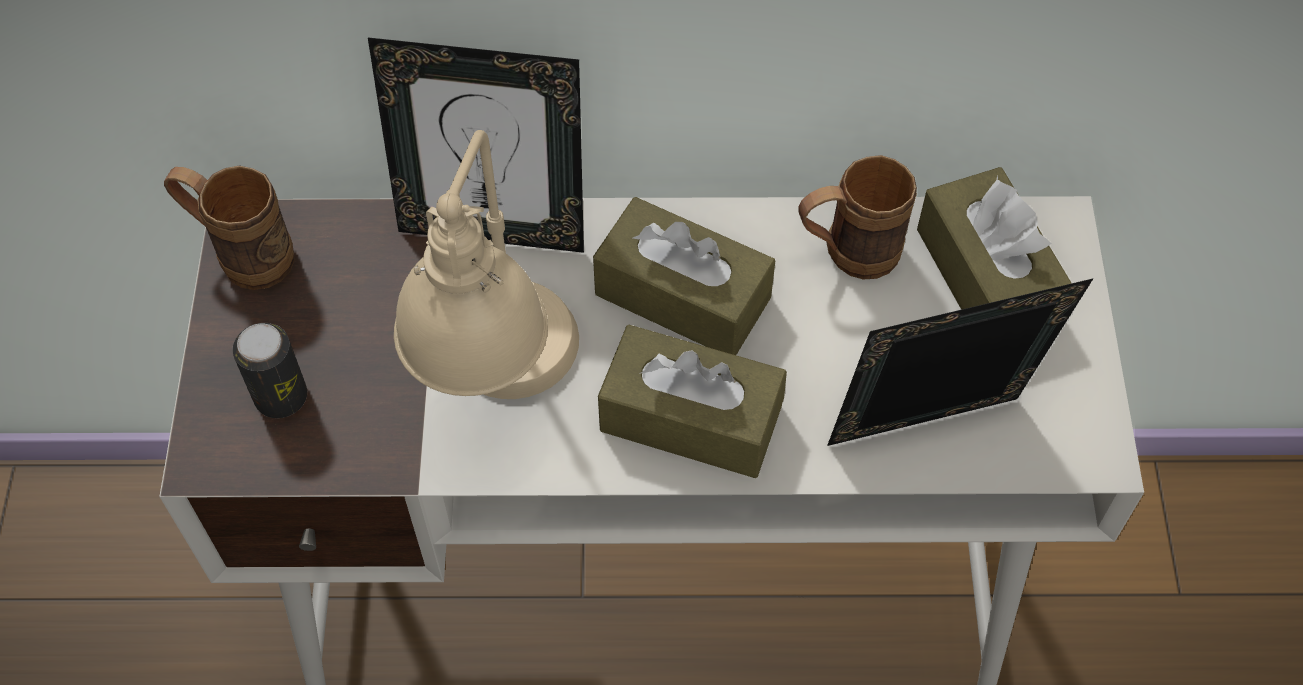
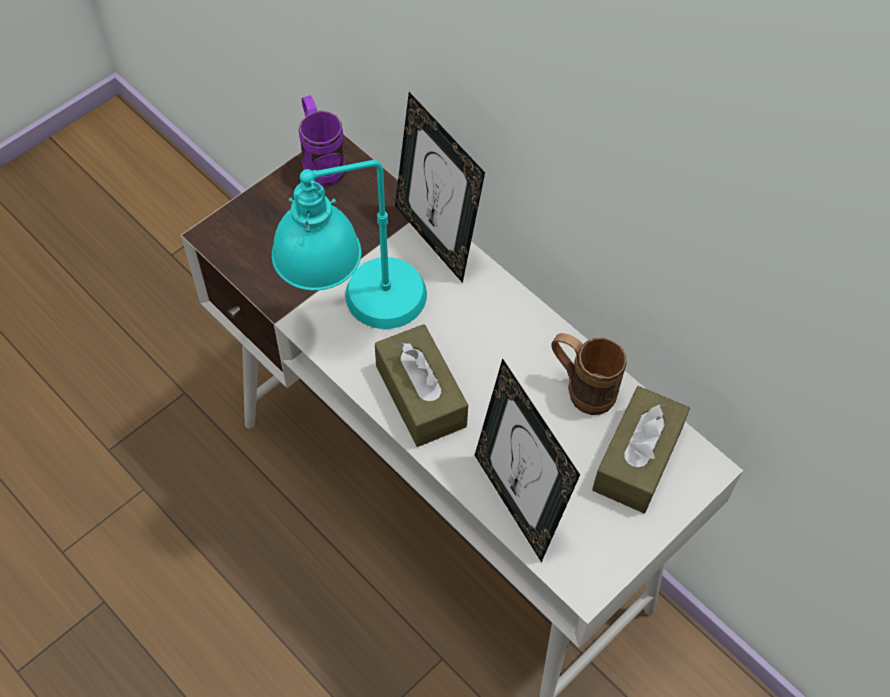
camera: 45 degrees right, 0 degrees up
brown mug [164,166,294,290] -> purple mug [298,95,346,187]
can [233,323,307,418] -> none
beige table lamp [394,130,579,399] -> turquoise table lamp [272,160,427,329]
brown tissue box [593,197,775,355] -> none
picture frame [827,279,1093,446] -> picture frame turned 150 degrees counterclockwise [475,358,580,562]

